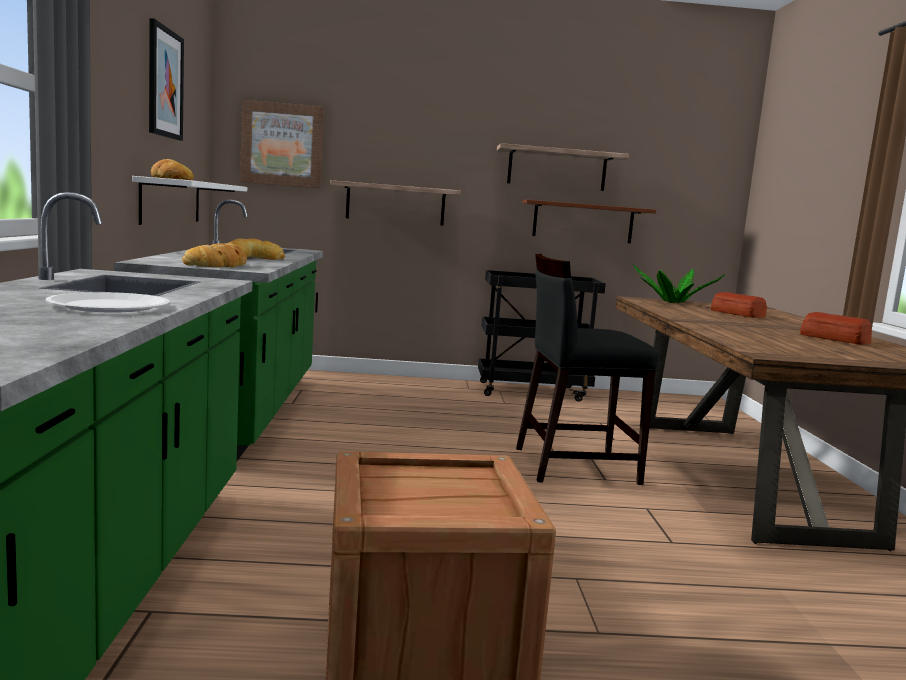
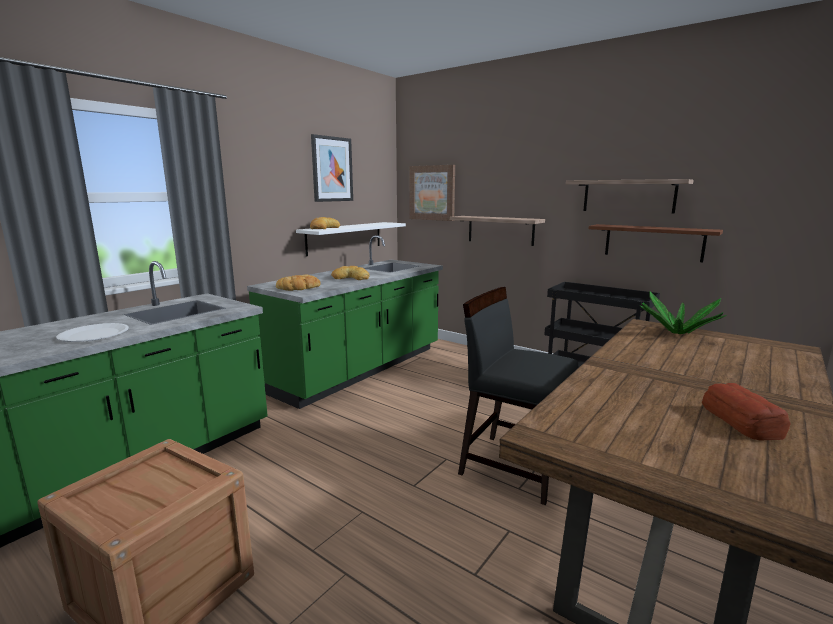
camera: 40 degrees right, 5 degrees up
bread [711,292,767,318] -> none

